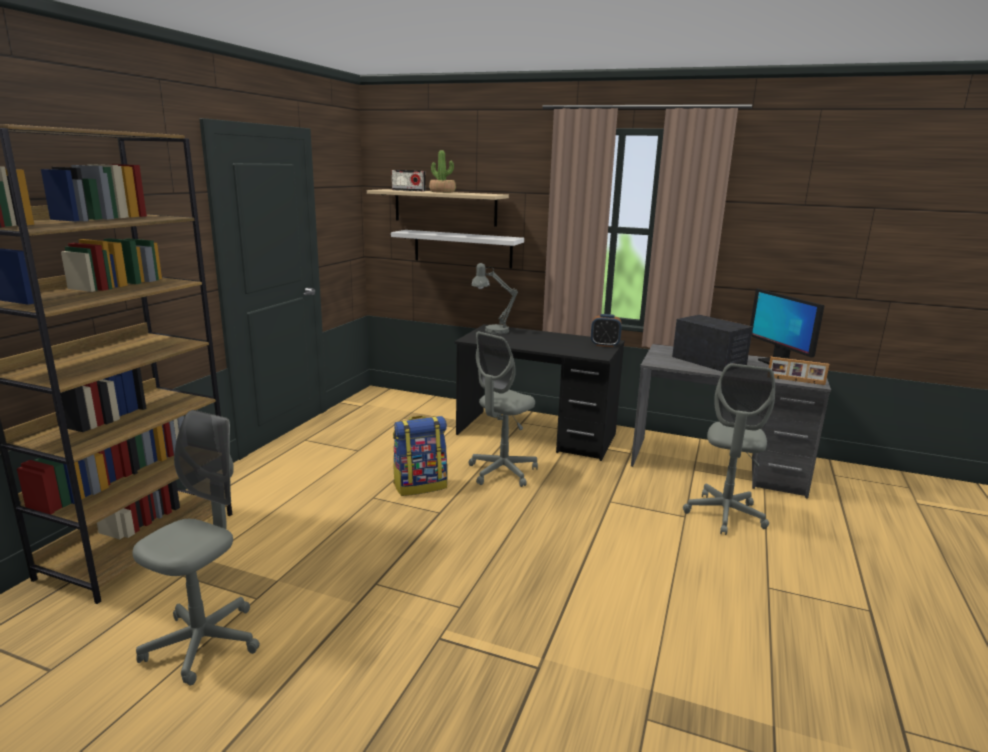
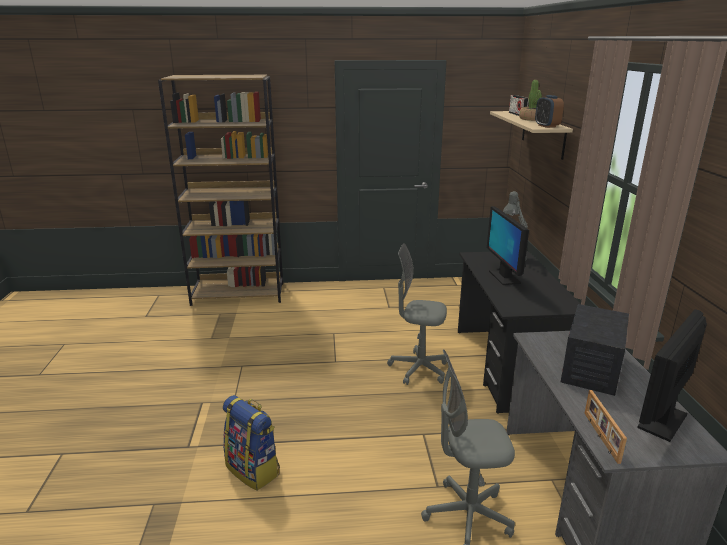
camera: 65 degrees right, 5 degrees up
grey office chair [133,410,260,686] -> none
white shelf [391,230,524,268] -> none
backpack [393,416,448,496] -> backpack moved to [223,395,280,490]
alarm clock [591,314,622,347] -> alarm clock moved to [535,95,564,128]
none -> monitor [487,206,529,285]

